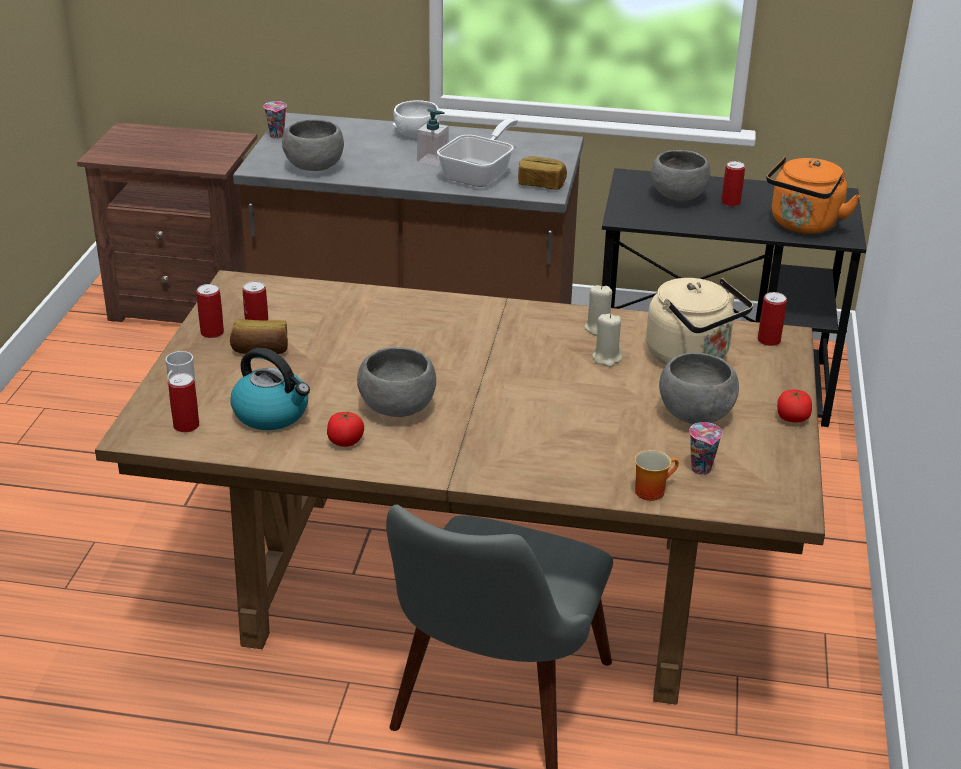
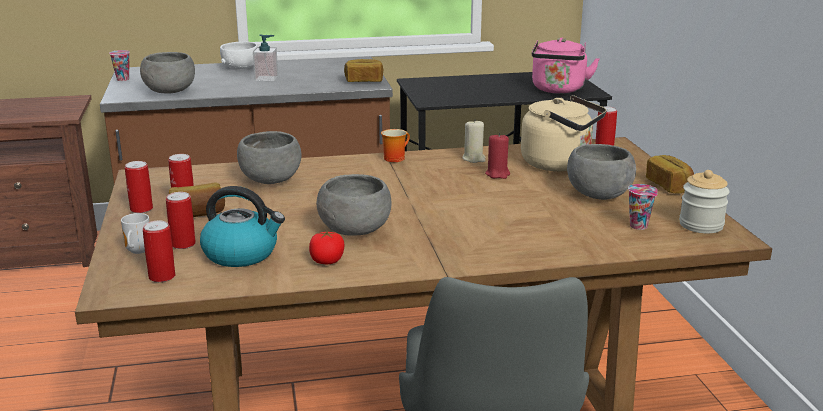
camera: 20 degrees left, 10 degrees down
frying pan [437,118,518,187] -> none
beige candle [592,314,622,367] -> red candle [485,133,510,179]
mug [634,450,679,501] -> mug moved to [381,129,410,162]
grey bowl [651,150,711,201] -> grey bowl moved to [237,131,302,184]
can [721,161,745,207] -> can moved to [166,192,196,249]
orange kettle [766,157,860,234] -> pink kettle [532,38,600,94]
tomato [777,389,812,423] -> bread [646,155,694,193]
none -> jar [679,170,730,233]

